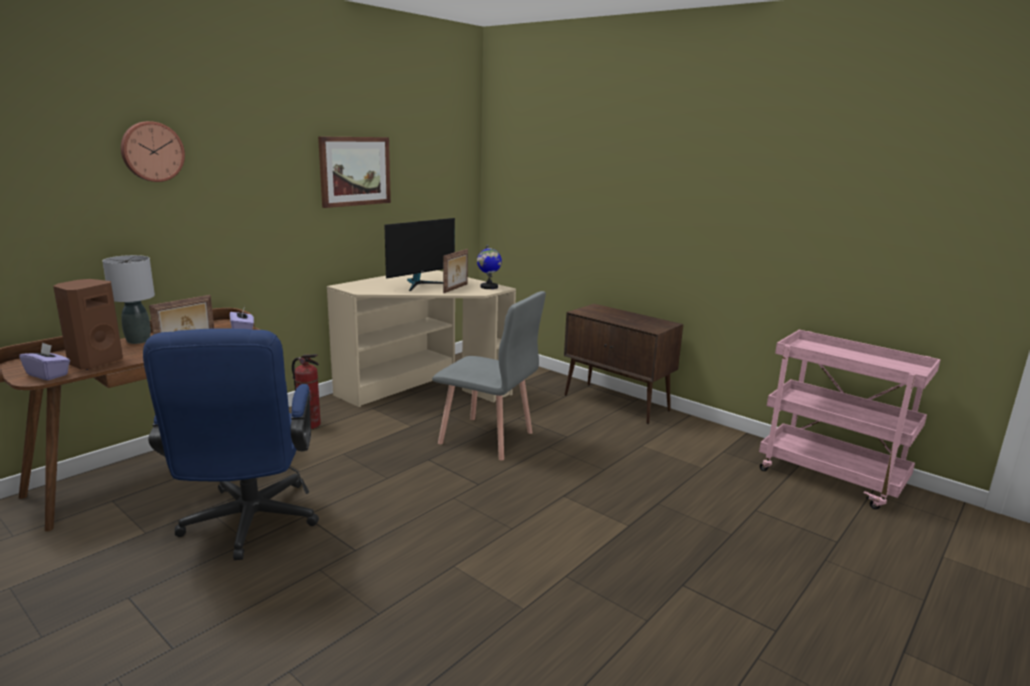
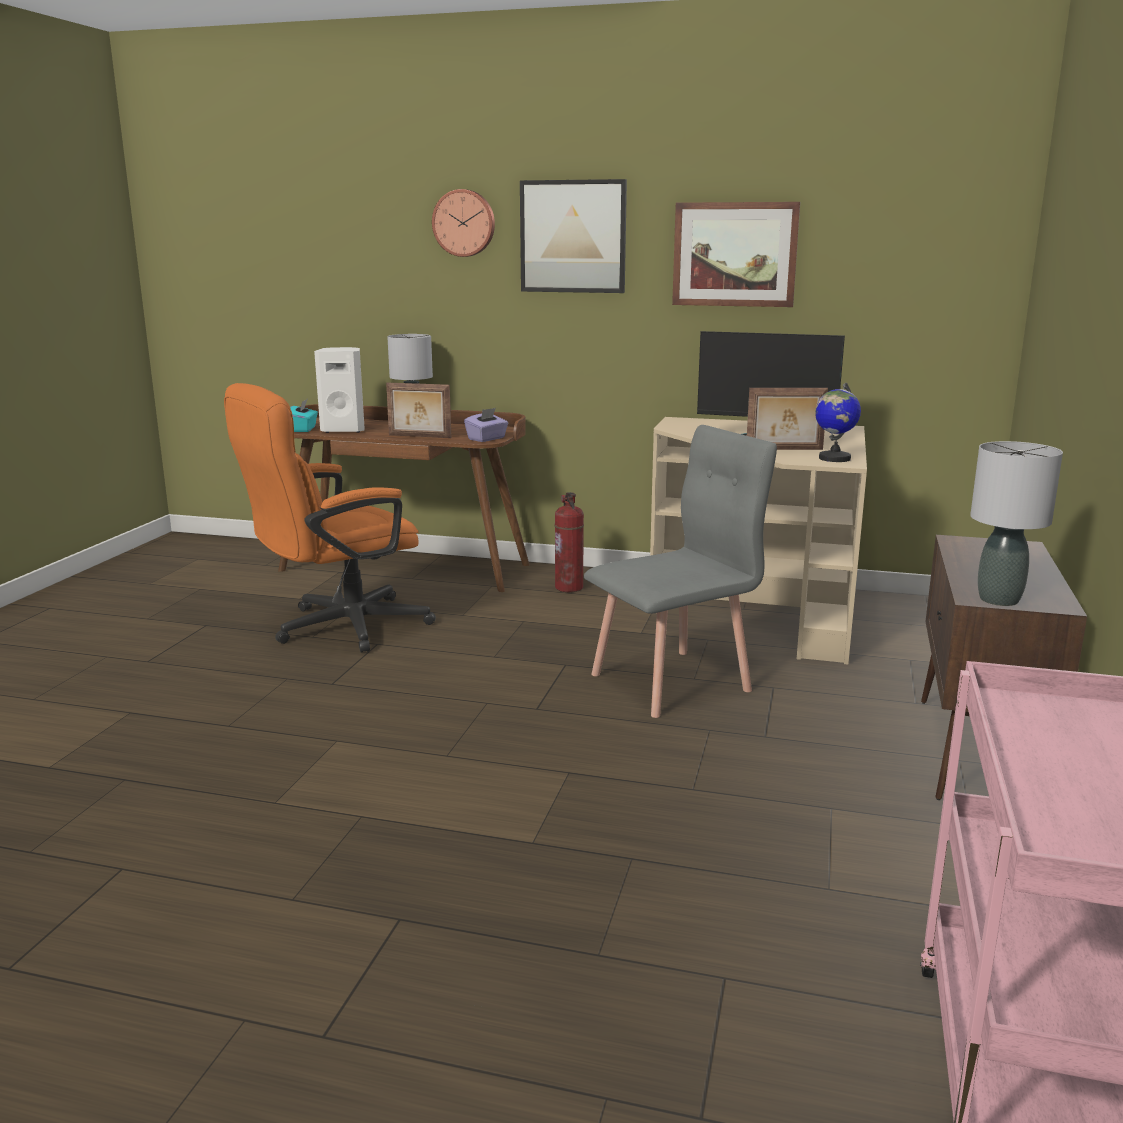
camera: 65 degrees right, 0 degrees up
purple tissue box [19,342,70,380] -> turquoise tissue box [290,400,318,432]
brown speaker [53,279,123,370] -> white speaker [314,347,364,433]
blue office chair [143,328,319,560] -> orange office chair [224,383,436,653]
grey chair [432,291,546,461] -> grey chair turned 120 degrees counterclockwise [584,425,777,718]
none -> picture [520,179,627,293]
none -> grey table lamp [970,441,1063,606]

